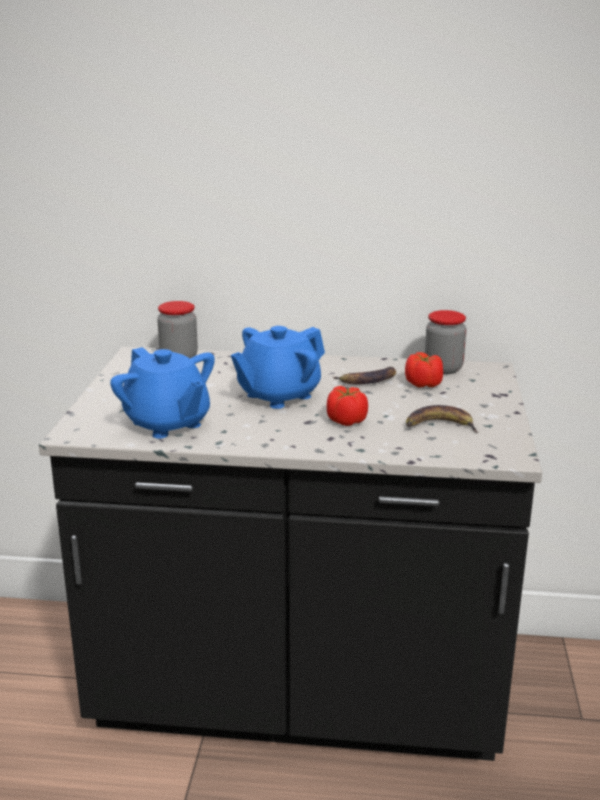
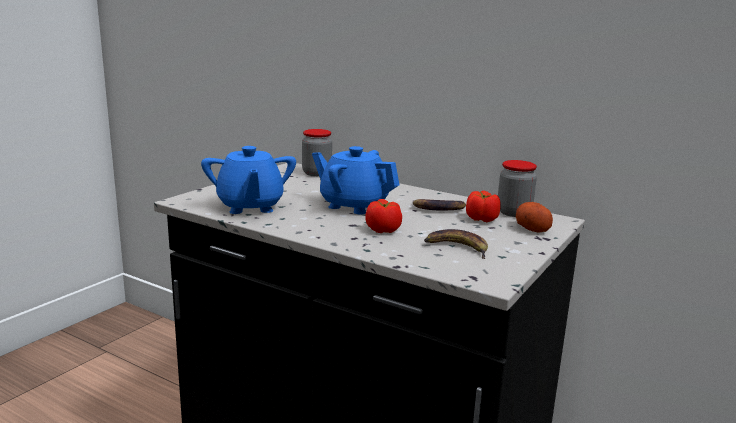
camera: 25 degrees right, 5 degrees down
blue teapot [231,326,325,409] -> blue teapot turned 45 degrees clockwise [312,146,399,215]
none -> potato [516,202,553,233]

